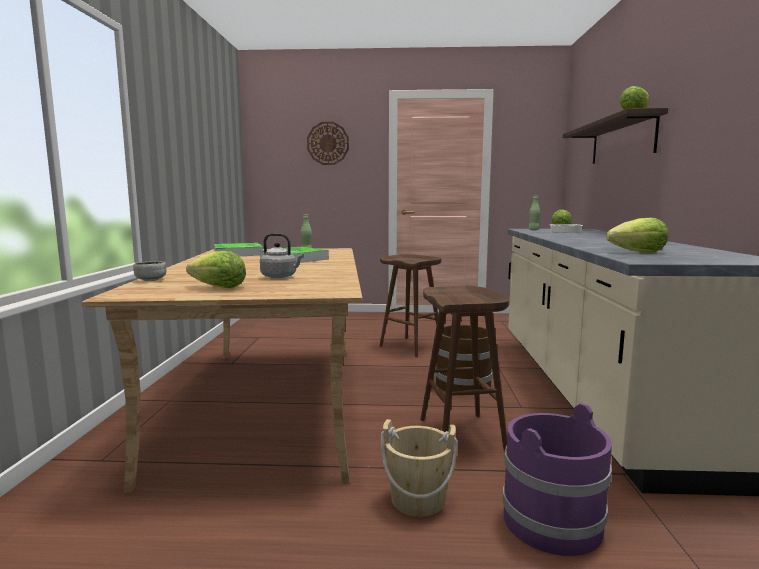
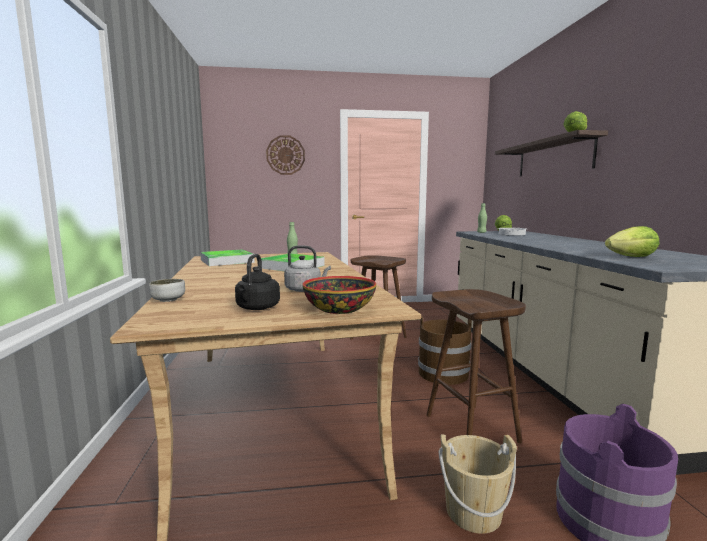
camera: 10 degrees left, 0 degrees up
lettuce [186,251,246,288] -> black kettle [235,254,280,310]
none -> bowl [302,276,376,314]

